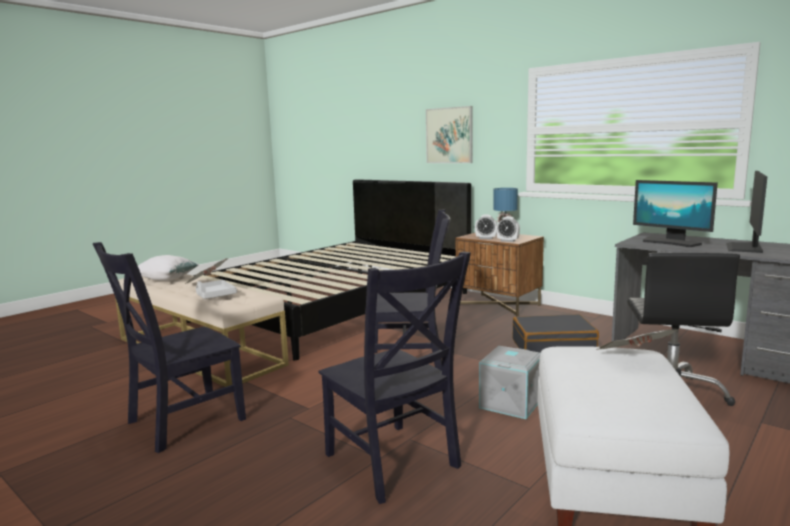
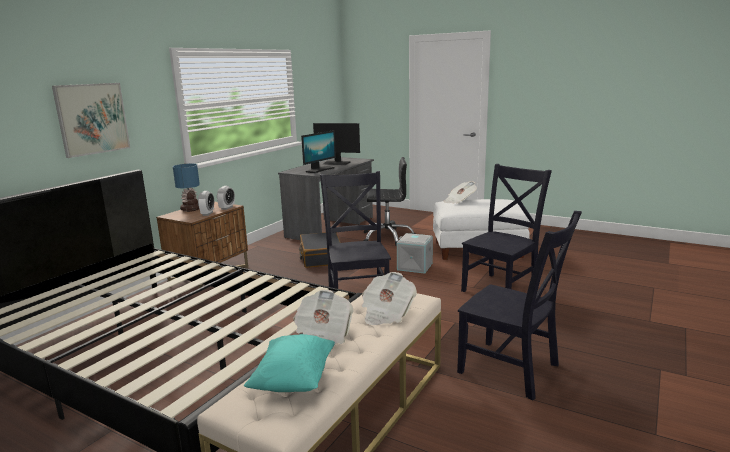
camera: 100 degrees left, 5 degrees up
white pillow [138,255,199,281] -> turquoise pillow [244,334,335,392]
grey tray [196,280,237,299] -> newspaper [362,272,417,325]

